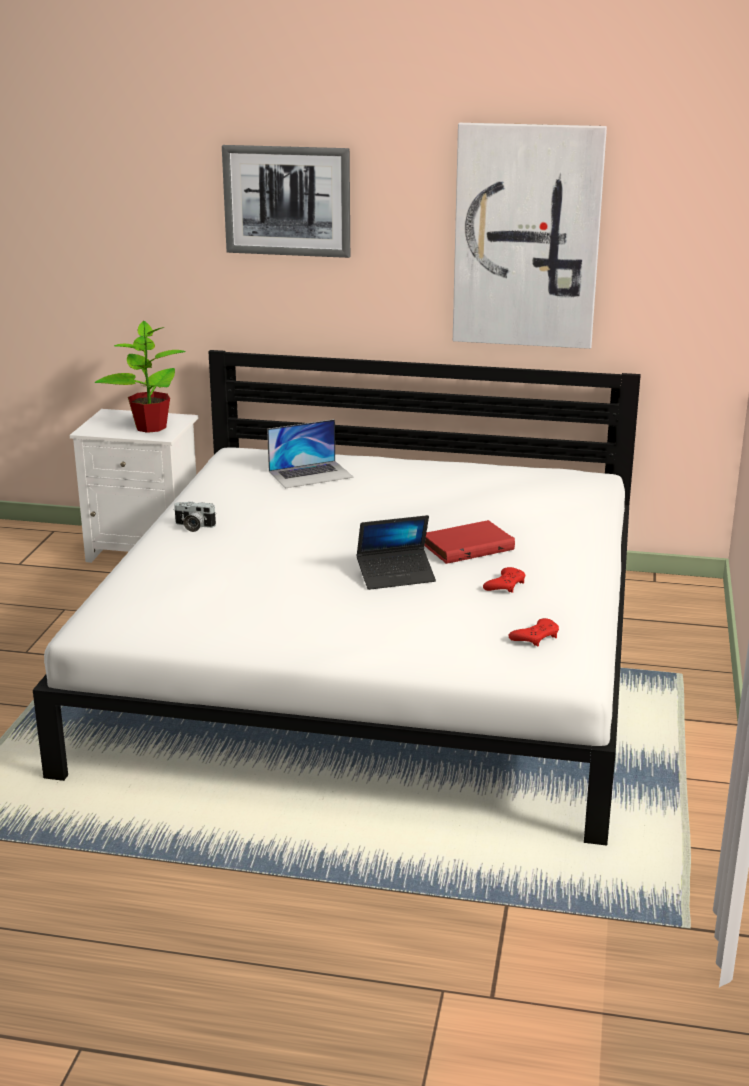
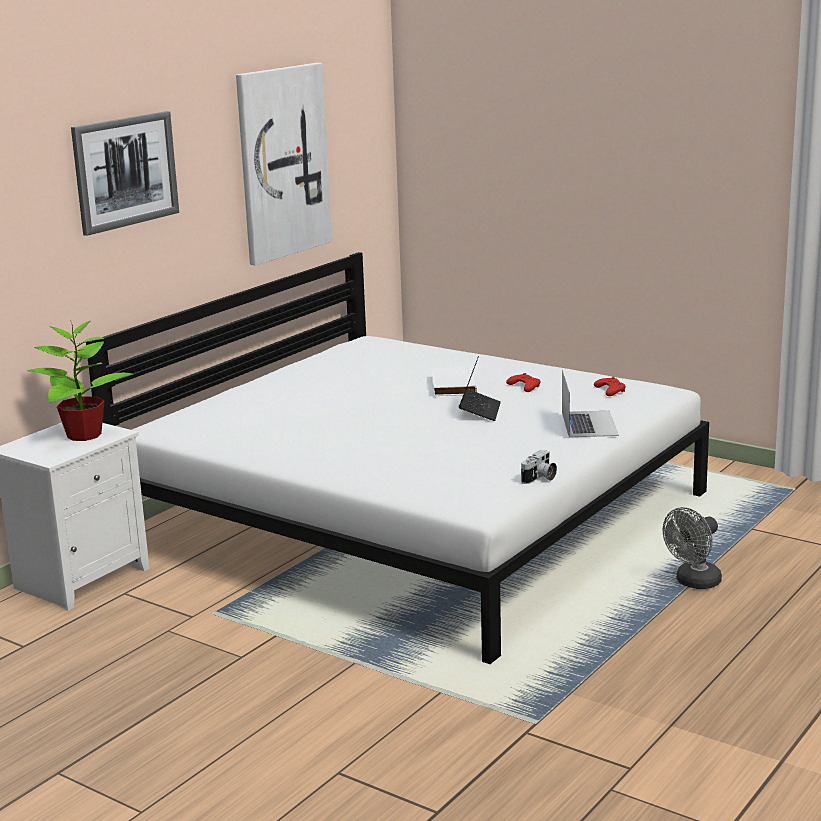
camera: 65 degrees left, 5 degrees down
camera [173,502,216,532] -> camera moved to [521,450,557,484]
laptop [267,419,354,488] -> laptop moved to [562,370,619,437]
red book [424,520,515,564] -> white book [431,366,477,396]
none -> grey fan [663,507,722,589]

